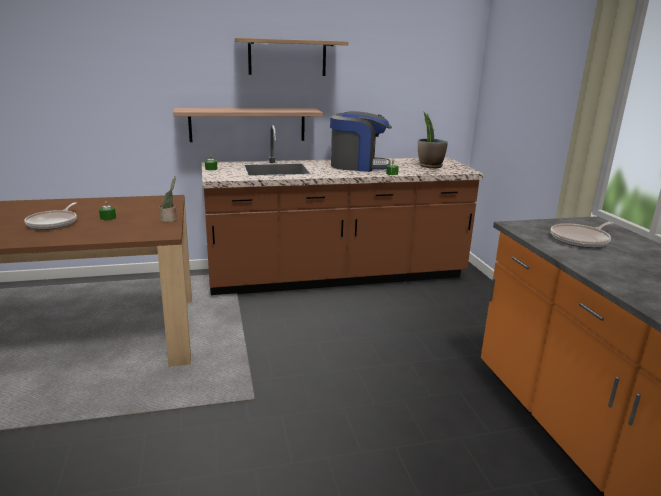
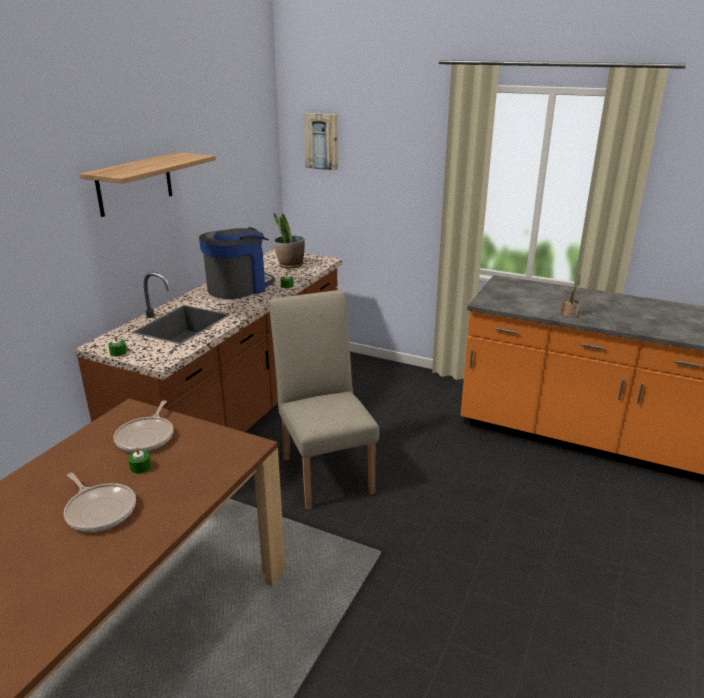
camera: 50 degrees left, 5 degrees up
potted plant [159,176,177,222] -> potted plant moved to [561,271,581,318]
shelf [173,108,323,142] -> none
frying pan [550,222,613,248] -> frying pan moved to [114,400,174,453]
none -> beige chair [269,290,379,510]
none -> picture [304,113,338,171]

